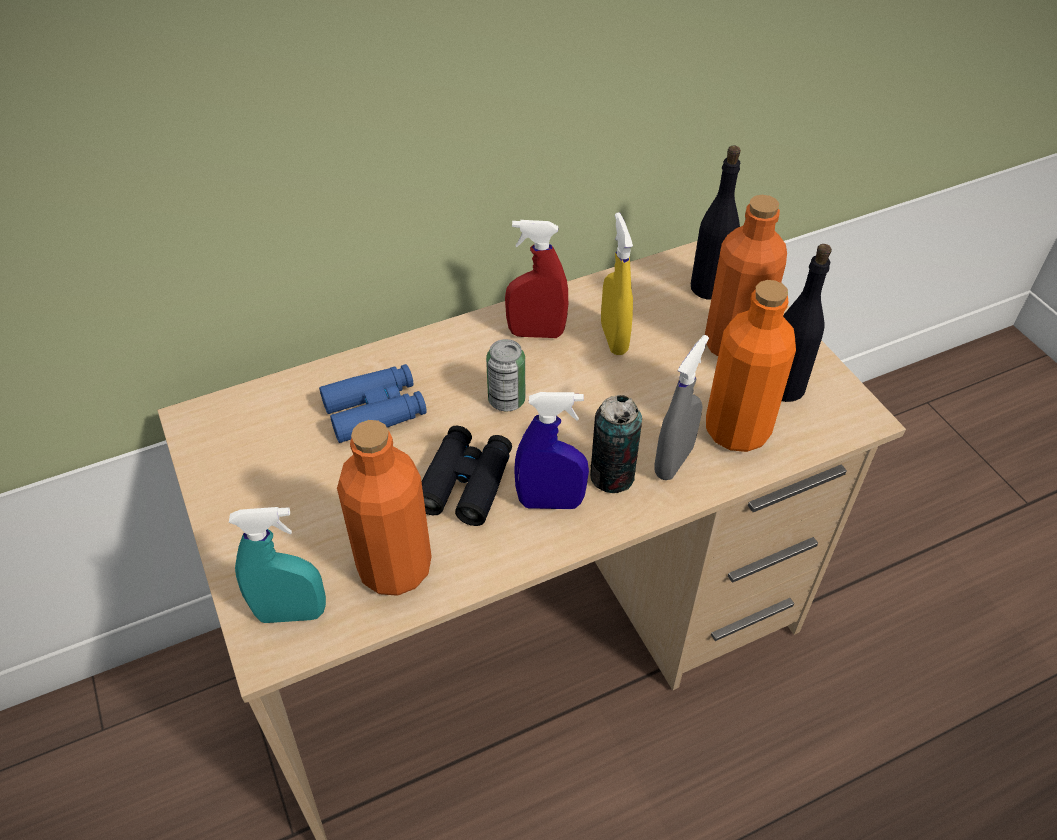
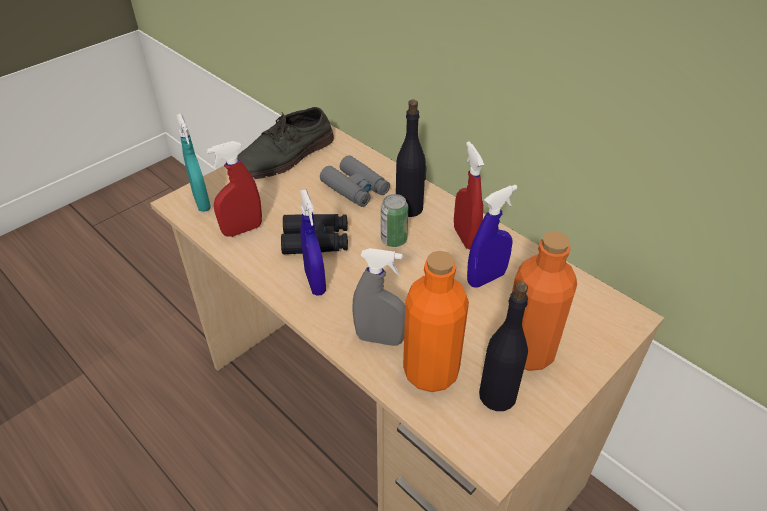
camera: 70 degrees right, 5 degrees down
blue binoculars [319,364,427,443] -> grey binoculars [320,155,390,207]
orange bottle [337,420,432,596] -> red spray bottle [207,141,262,237]
can [590,395,642,493] -> none
yellow spray bottle [601,212,633,355] -> blue spray bottle [467,184,518,288]
black bottle [691,146,741,300] -> black bottle moved to [396,99,427,217]
none -> grey shoe [237,107,334,179]

